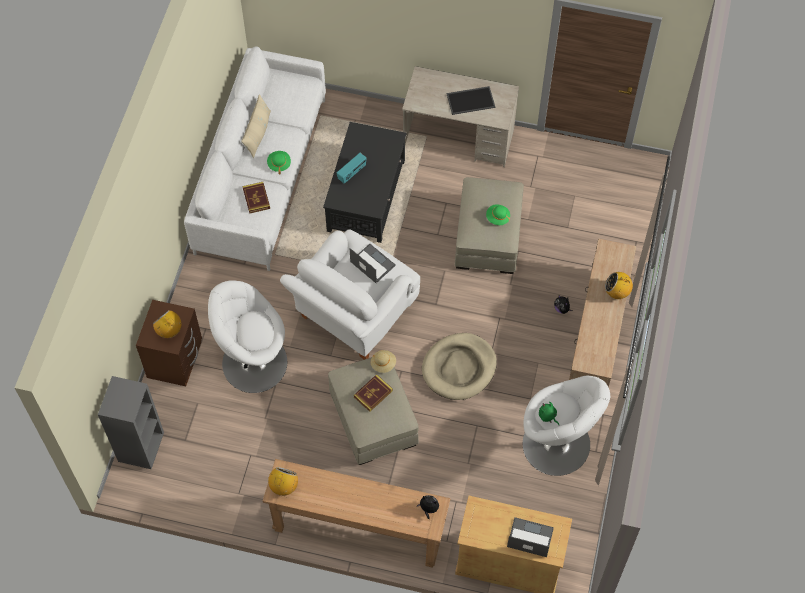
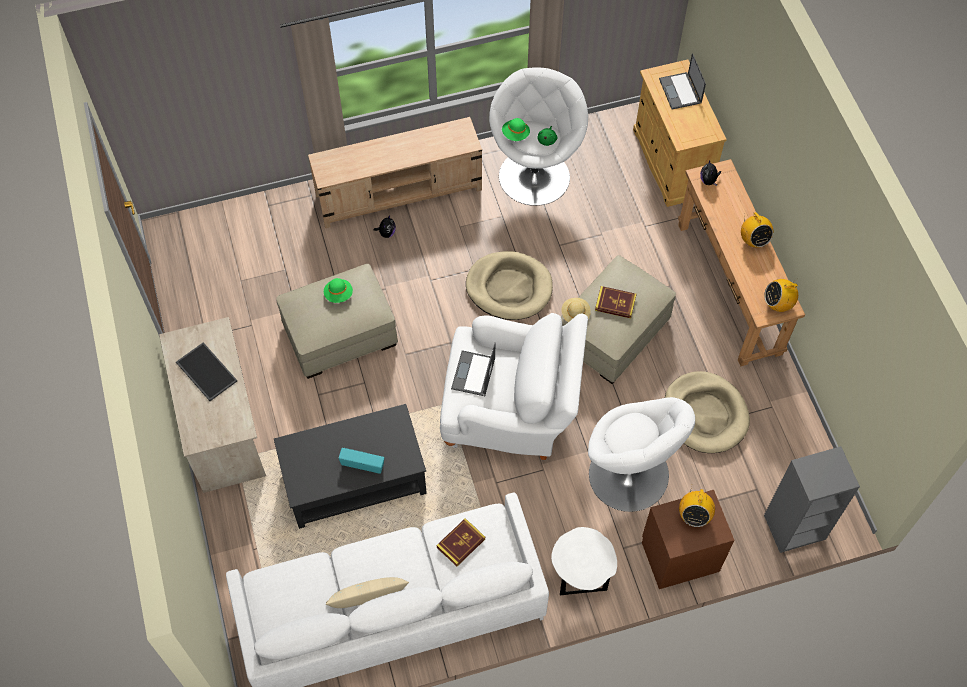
camera: 120 degrees left, 0 degrees up
green hat [267,151,291,174] -> green hat moved to [502,118,530,141]
radio [605,272,633,299] -> radio moved to [741,212,773,247]
none -> white side table [551,527,617,595]
none -> beige dog bed [665,371,750,453]

